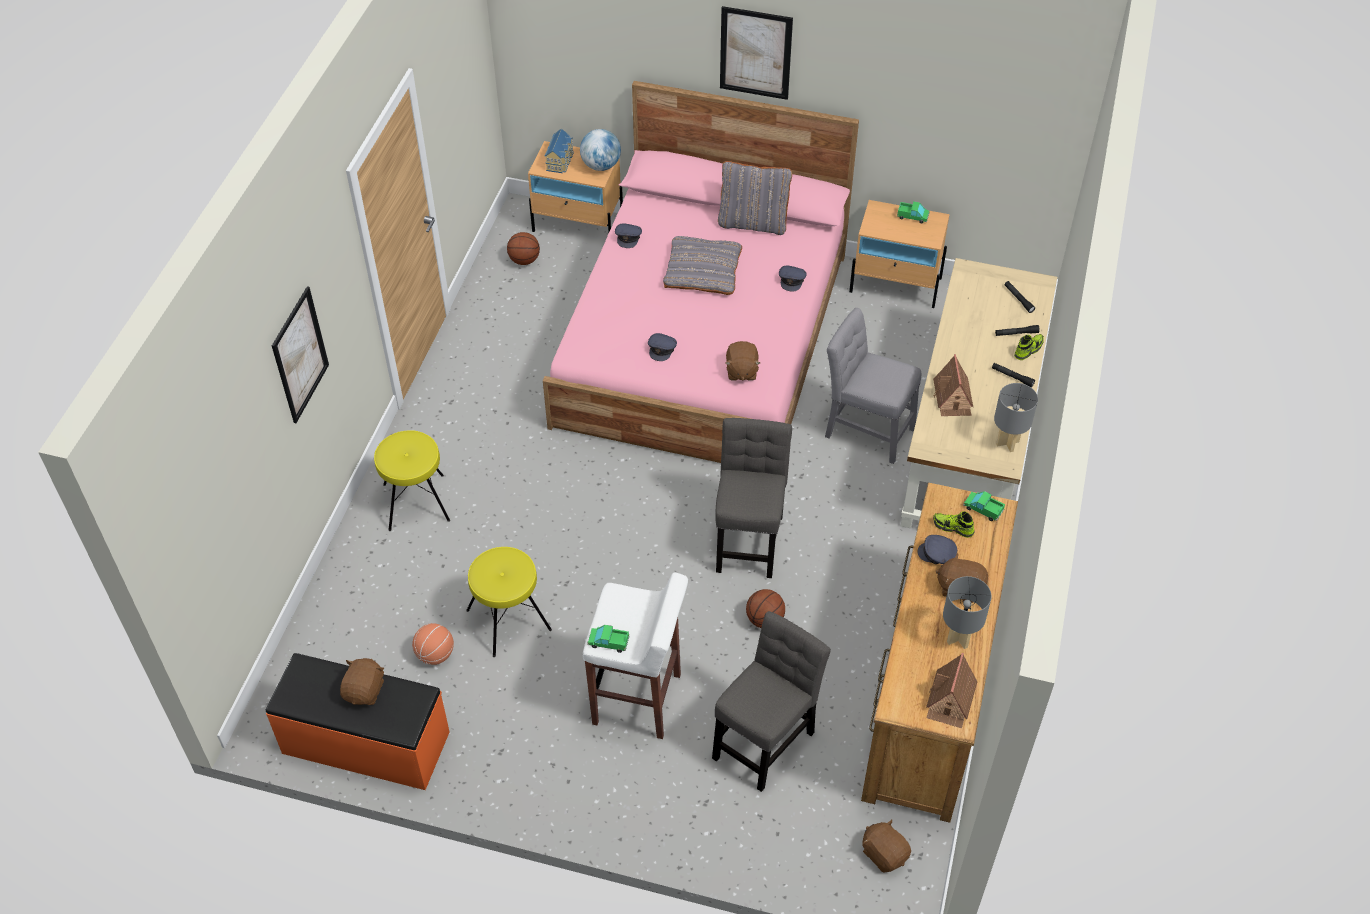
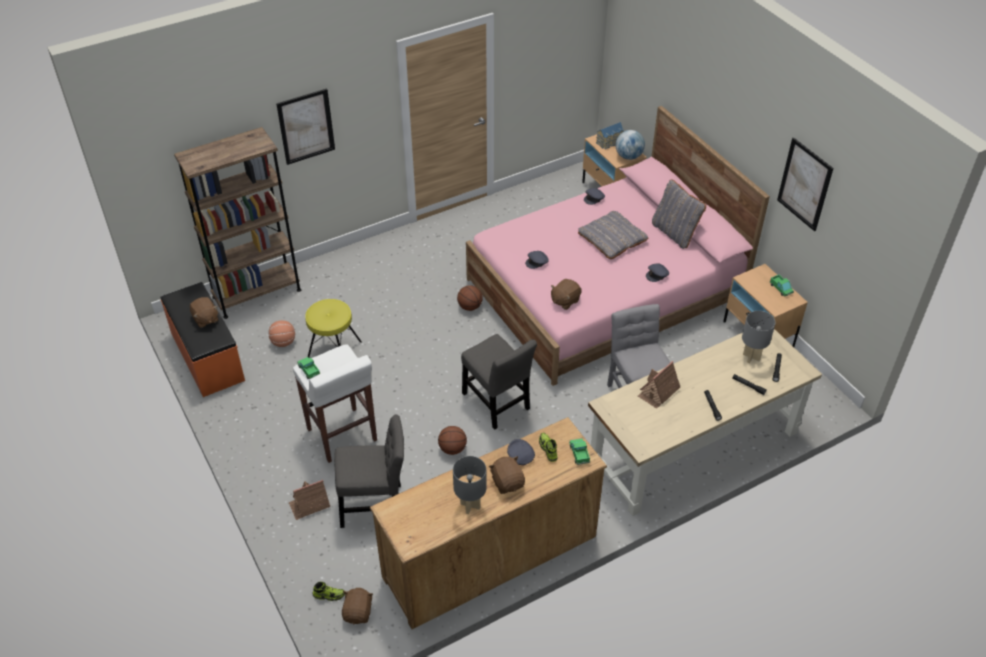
camera: 45 degrees right, 5 degrees down
brown plush toy [340,658,384,705] -> brown plush toy turned 90 degrees clockwise [190,297,218,328]
yellow stool [374,430,450,531] -> none
basketball [507,232,540,265] -> basketball moved to [457,285,483,311]
grey chair [715,418,792,578] -> grey chair turned 90 degrees clockwise [461,334,537,430]
picture [720,6,793,100] -> picture moved to [777,138,834,231]
toy house [926,653,978,728] -> toy house moved to [289,480,330,520]
grey table lamp [994,383,1038,452] -> grey table lamp moved to [742,311,775,363]
shoe [1014,334,1044,360] -> shoe moved to [313,582,345,601]
none -> brown bookcase [174,127,301,319]

